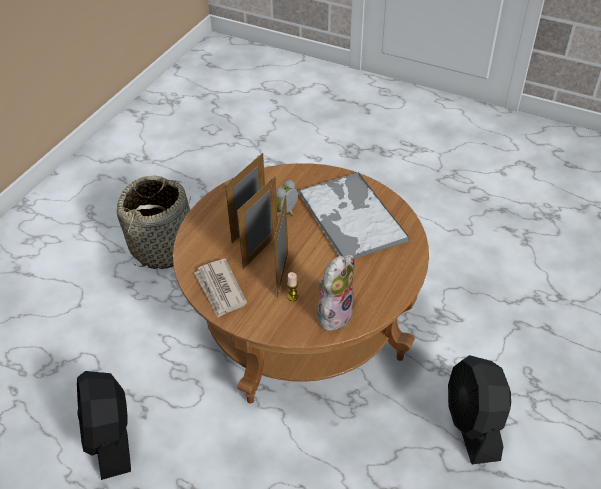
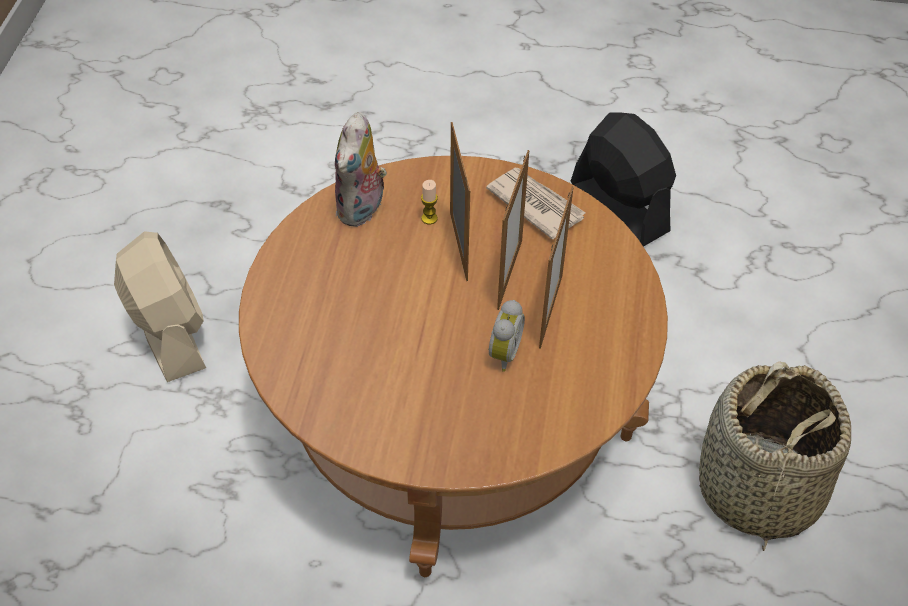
camera: 160 degrees right, 5 degrees up
tray [298,172,410,259] -> none
black fan [448,355,511,464] -> beige fan [114,231,206,382]

